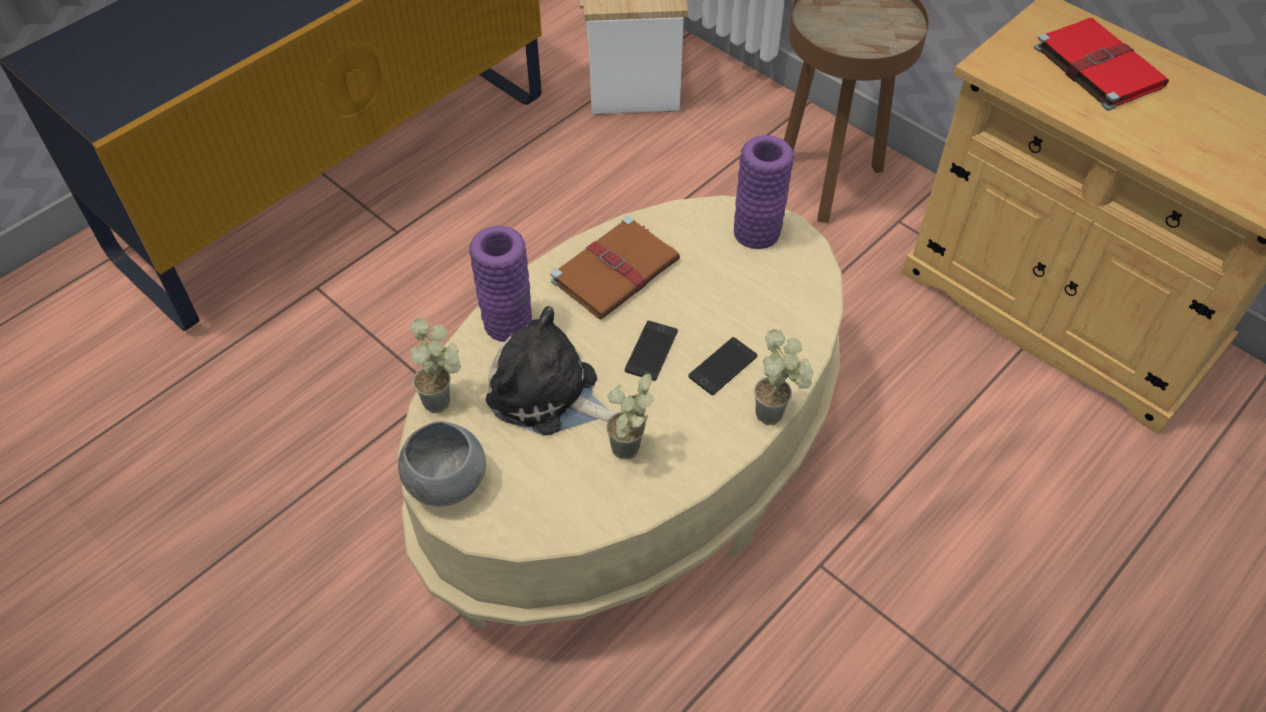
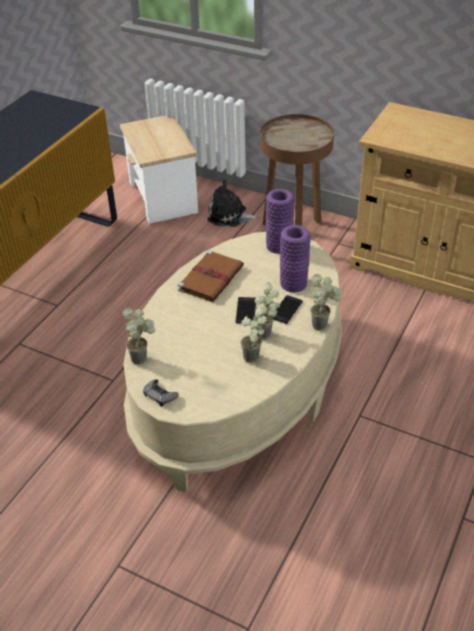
camera: 15 degrees left, 10 degrees down
grey bowl [398,421,486,507] -> grey game controller [143,379,179,407]
purple vase [469,226,532,342] -> purple vase moved to [280,225,311,292]
plush toy [486,306,615,436] -> plush toy moved to [207,180,259,227]
red book [1034,18,1169,111] -> none
none -> potted plant [253,282,280,340]

